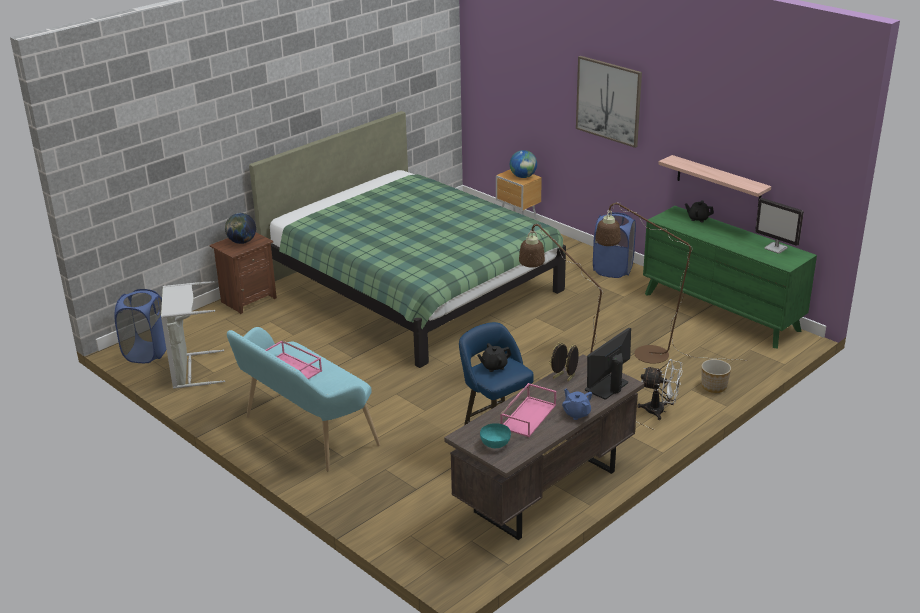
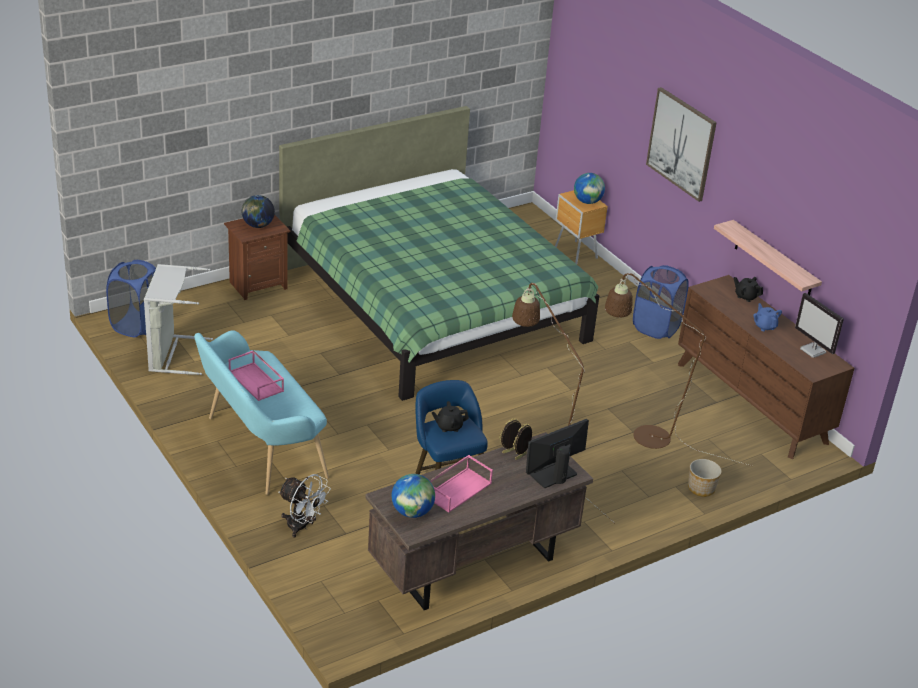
camera: 10 degrees right, 5 degrees up
turquoise bowl [480,423,511,448] -> globe [392,474,435,518]
blue teapot [562,389,592,420] -> blue teapot moved to [753,303,782,331]
white fan [637,359,682,420] -> white fan moved to [279,474,331,538]
green dresser [643,206,817,349] -> brown dresser [678,275,855,459]

